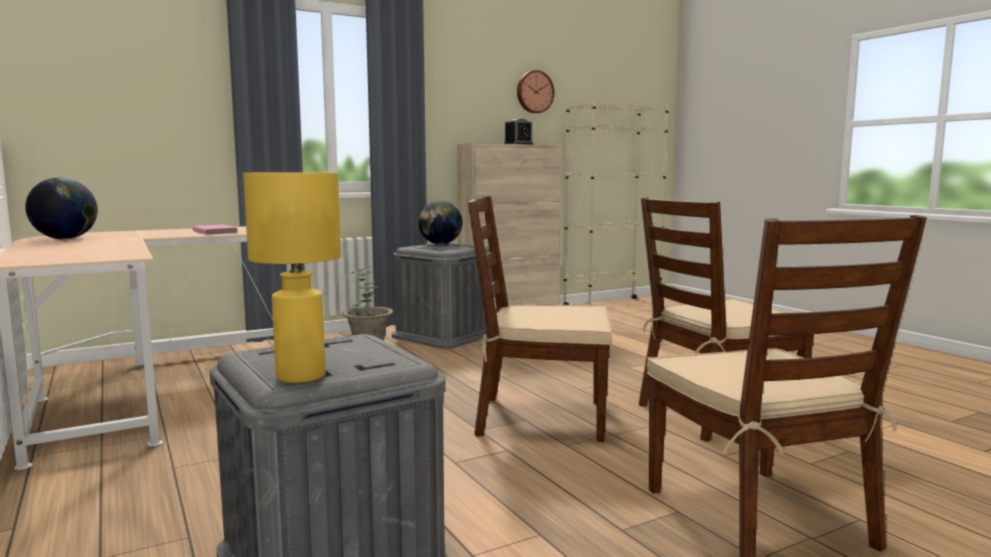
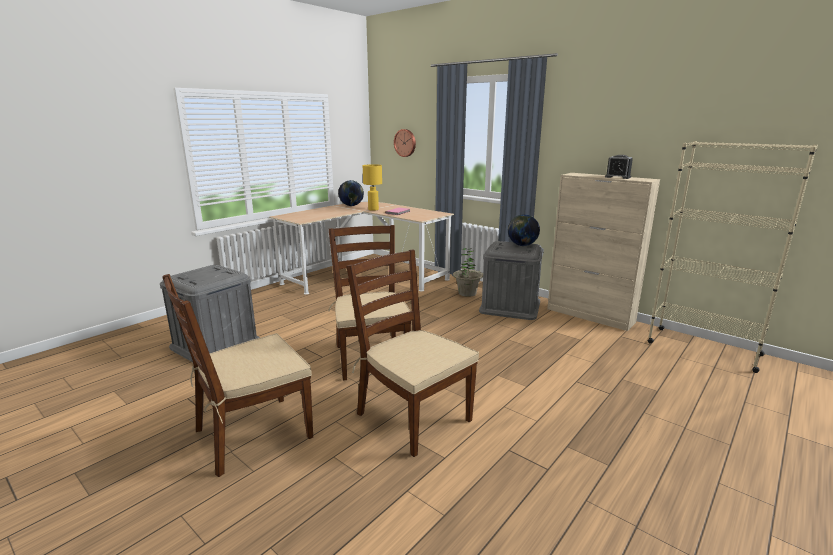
camera: 70 degrees right, 10 degrees up
yellow table lamp [243,172,341,383] -> yellow table lamp moved to [363,164,382,211]
wall clock [517,70,554,113] -> wall clock moved to [394,129,416,157]

